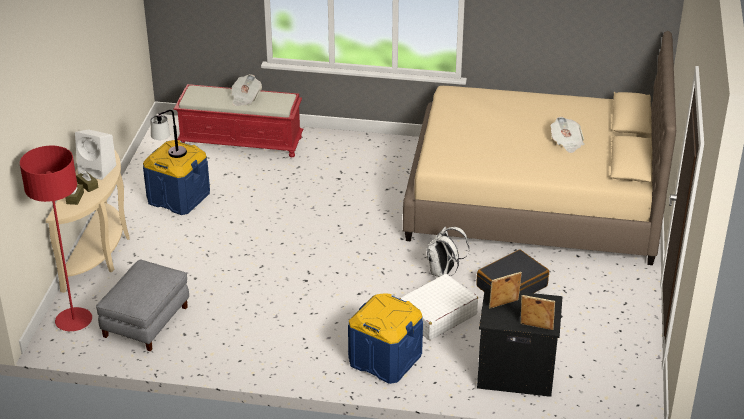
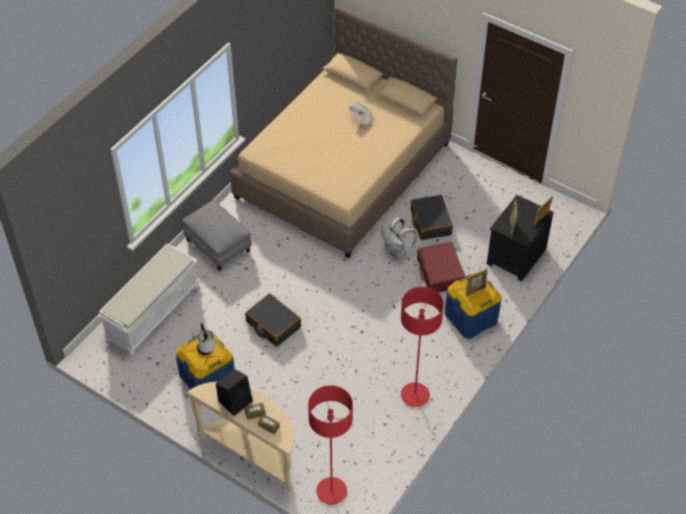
camera: 65 degrees left, 15 degrees up
white speaker [75,129,116,180] -> black speaker [216,369,253,416]
grey ottoman [96,259,189,351] -> grey ottoman moved to [182,200,252,271]
red bench [174,84,303,157] -> white bench [98,243,201,355]
newspaper [231,74,262,106] -> none
white suitcase [399,274,478,340] -> red suitcase [417,242,466,293]
none -> black suitcase [245,293,301,347]
none -> red floor lamp [401,287,444,407]
none -> picture frame [466,269,488,297]

